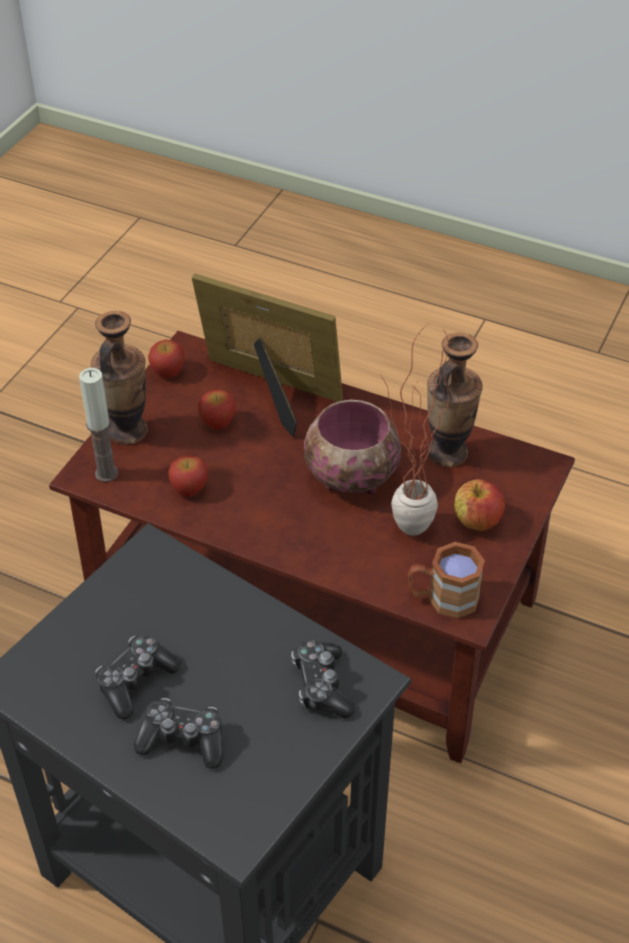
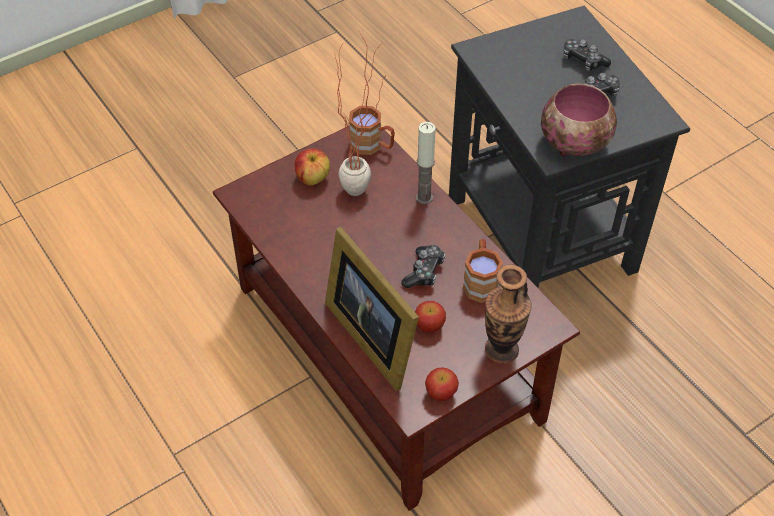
camera: 150 degrees left, 5 degrees up
candle [79,368,118,482] -> candle moved to [416,122,436,204]
apple [168,456,208,497] -> brown mug [463,239,503,303]
game controller [291,640,355,718] -> game controller moved to [401,245,445,288]
bowl [304,400,401,495] -> bowl moved to [541,84,617,156]
vase [427,333,483,467] -> none

